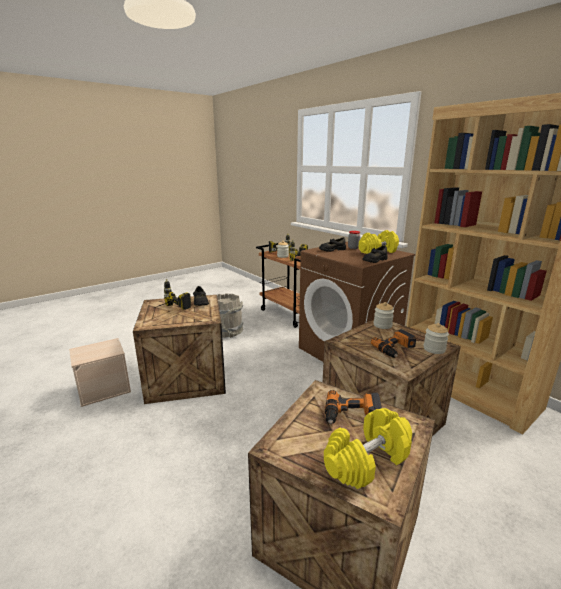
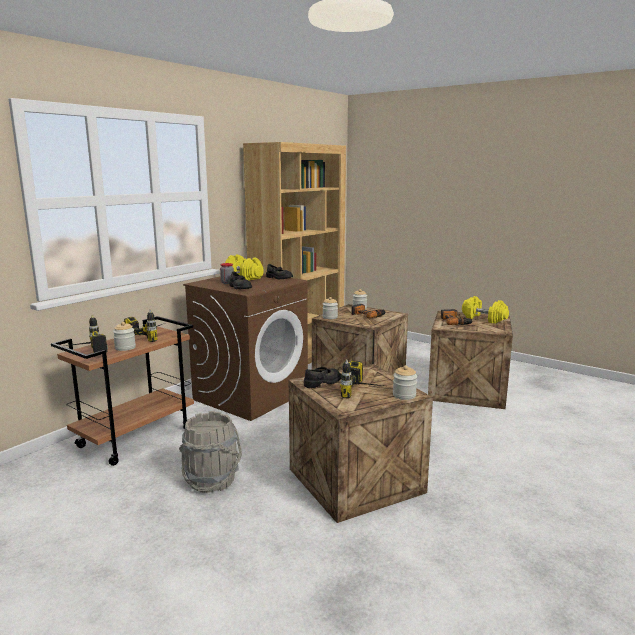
camera: 105 degrees left, 5 degrees down
beige storage box [69,338,131,407] -> none
none -> jar [393,365,417,400]

